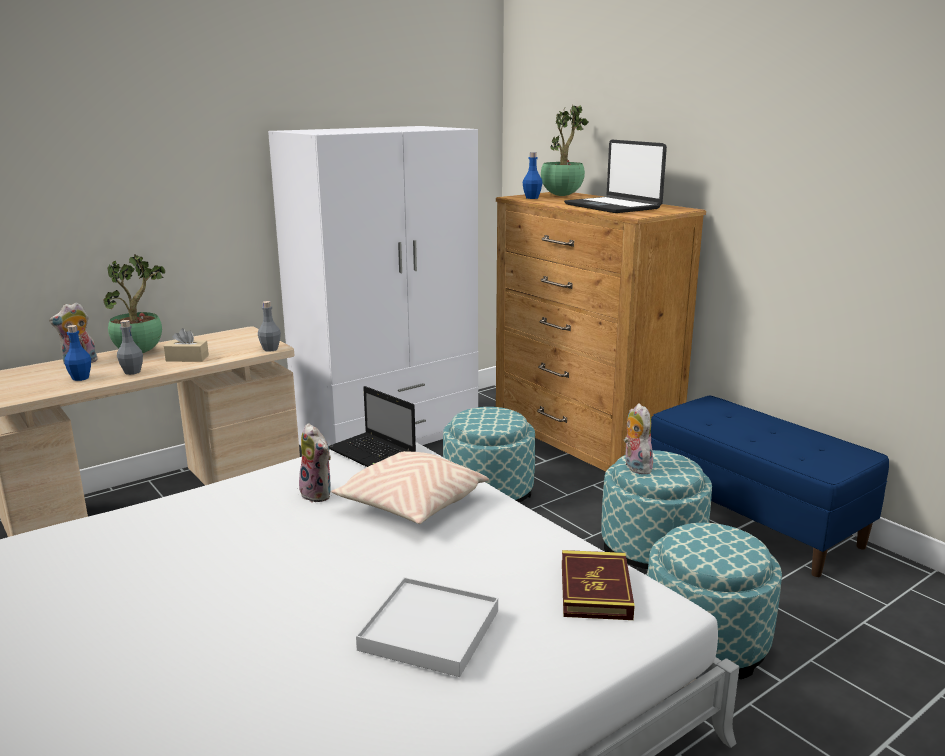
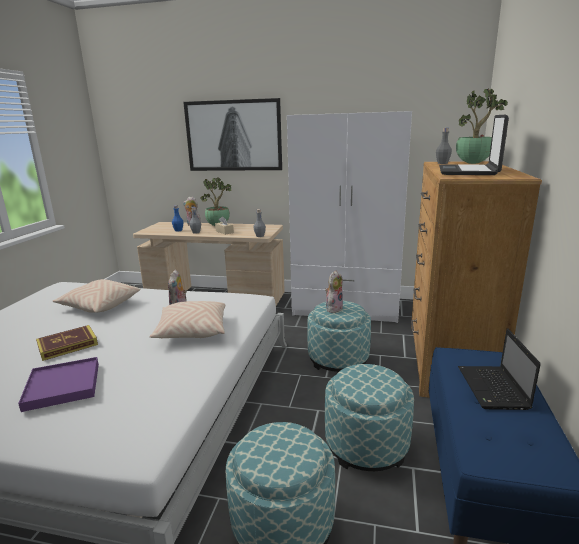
camera: 50 degrees right, 0 degrees up
laptop [329,386,416,467] -> laptop moved to [458,328,541,410]
white tray [356,577,498,677] -> purple tray [18,357,99,412]
blue bottle [523,152,542,199] -> grey bottle [436,128,452,164]
book [562,550,635,620] -> book moved to [36,325,98,361]
plush toy [624,403,653,475] -> plush toy moved to [325,271,343,313]
none -> beige pillow [52,279,140,313]
none -> picture [183,98,282,171]

